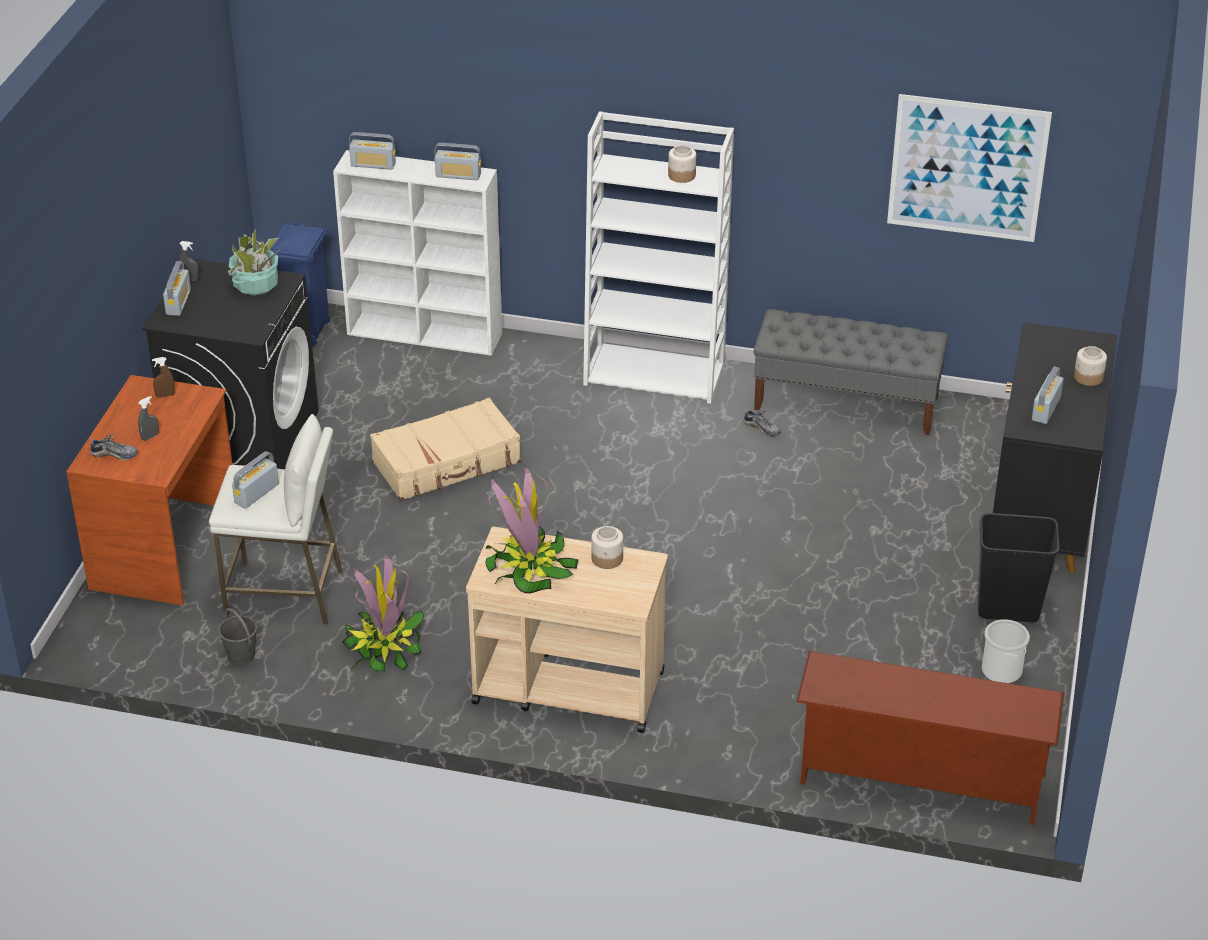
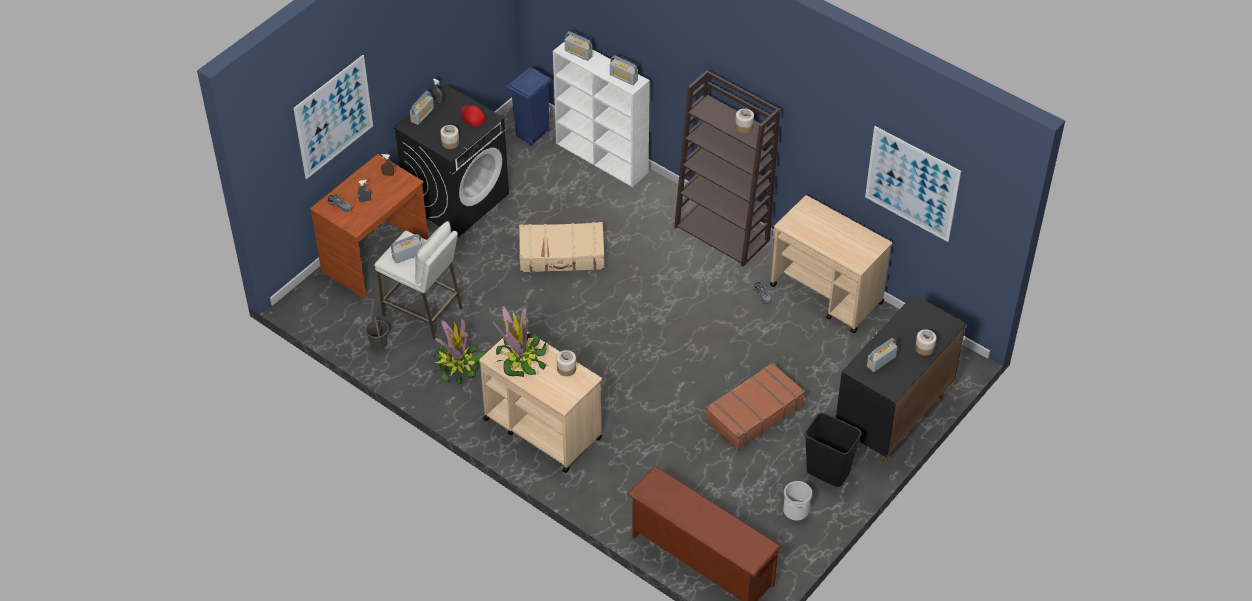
camera: 25 degrees right, 10 degrees up
potted plant [228,229,280,296] -> red cap [461,105,485,127]
white bookcase [583,111,734,404] -> brown bookcase [674,70,780,267]
grey bench [754,309,948,435] -> beige cart [770,195,892,333]
none -> picture [293,55,373,179]
none -> jar [440,125,459,149]
none -> brown suitcase [705,362,805,451]

